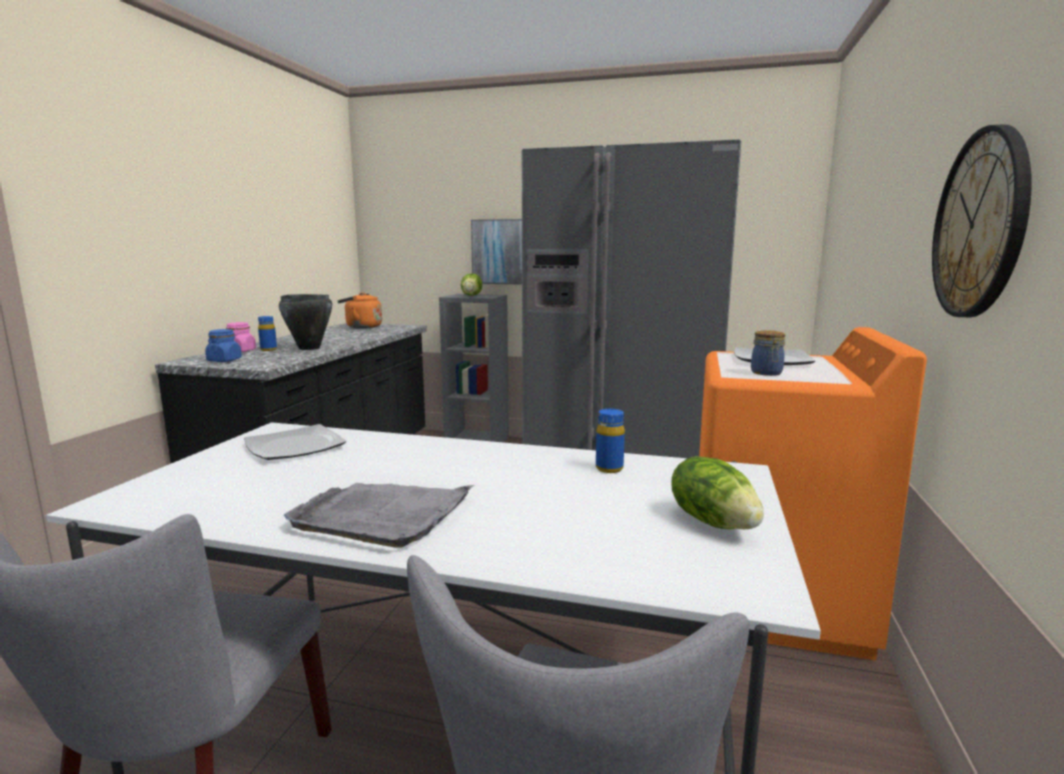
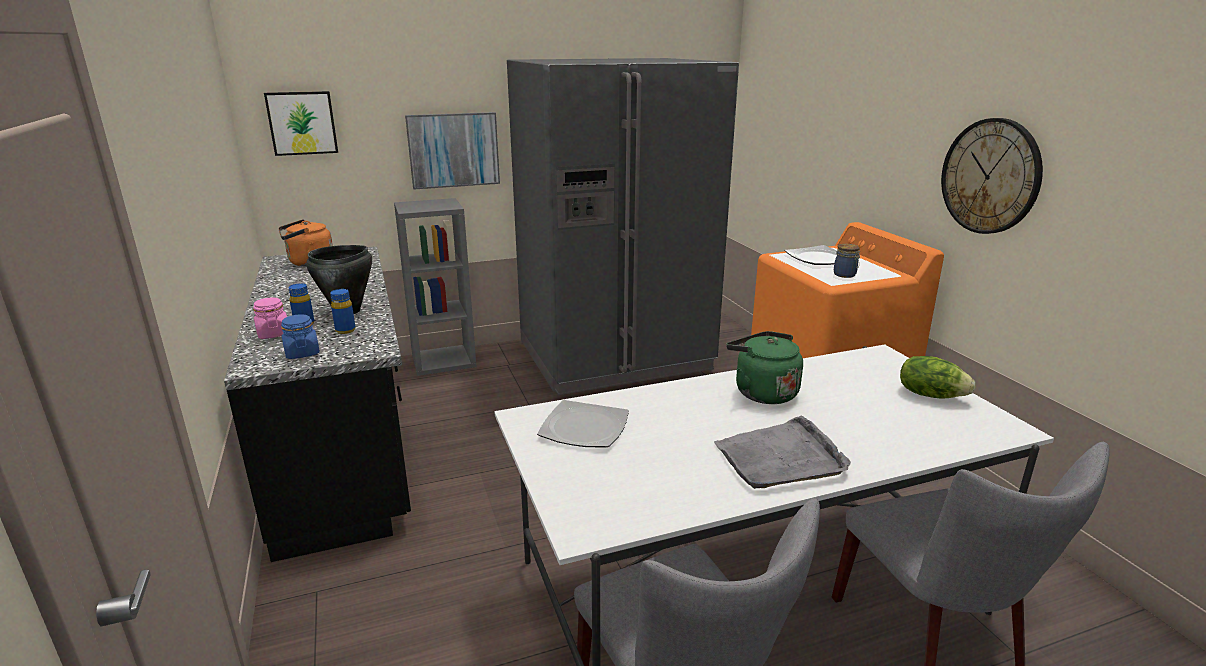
camera: 35 degrees left, 10 degrees up
lettuce [461,273,482,296] -> none
blue bottle [596,409,625,473] -> blue bottle moved to [330,289,356,334]
none -> picture [264,91,338,156]
none -> green kettle [726,331,803,404]

